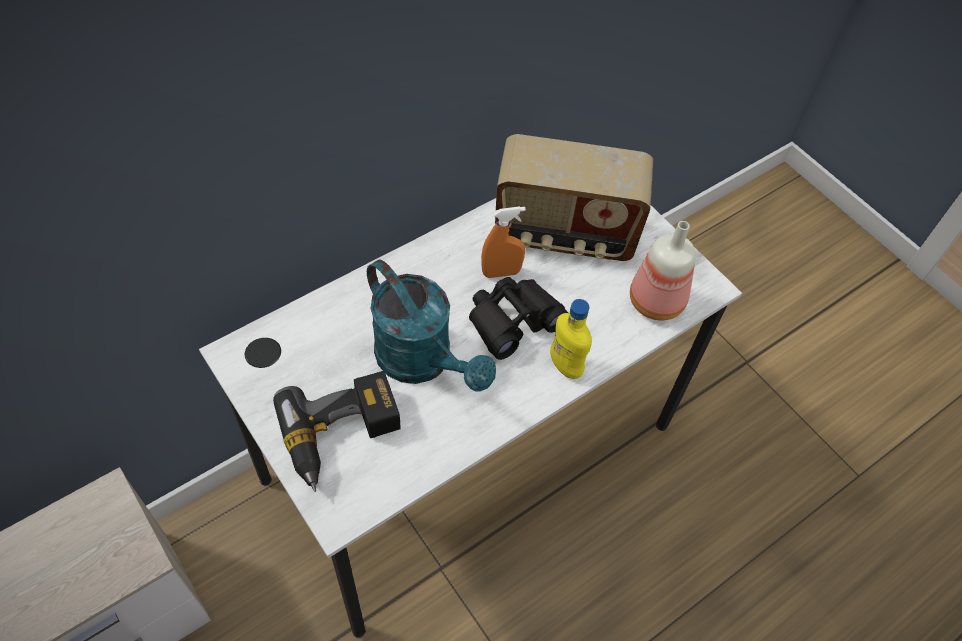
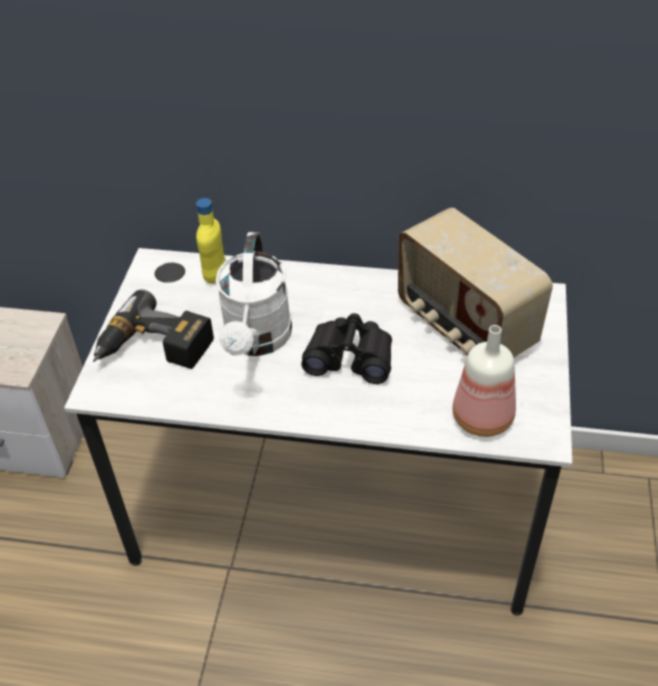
camera: 50 degrees right, 10 degrees down
turquoise watering can [367,260,496,392] -> white watering can [216,232,292,356]
orange spray bottle [481,206,526,278] -> none
yellow bottle [550,299,592,379] -> yellow bottle moved to [196,198,226,284]

